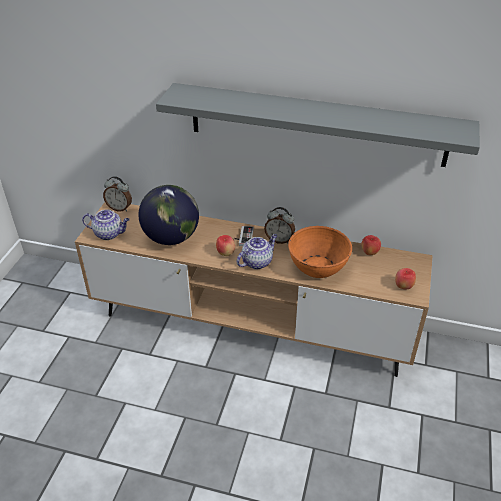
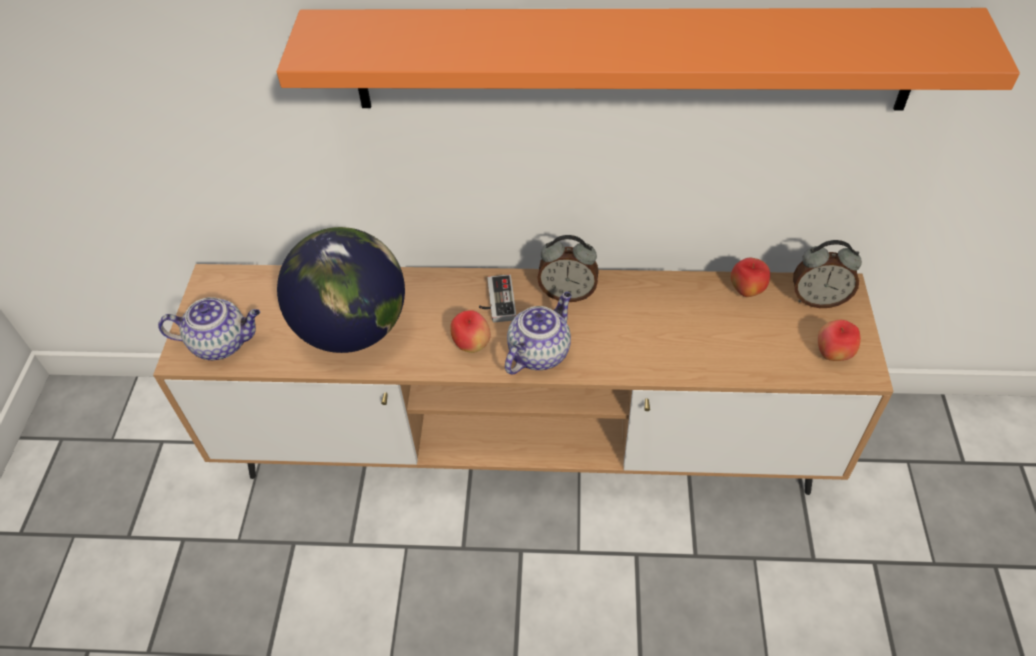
camera: 10 degrees left, 10 degrees up
alarm clock [103,176,132,212] -> alarm clock moved to [793,240,862,308]
grey shelf [156,83,480,167] -> orange shelf [277,8,1020,110]
orange bowl [288,226,352,278] -> none

